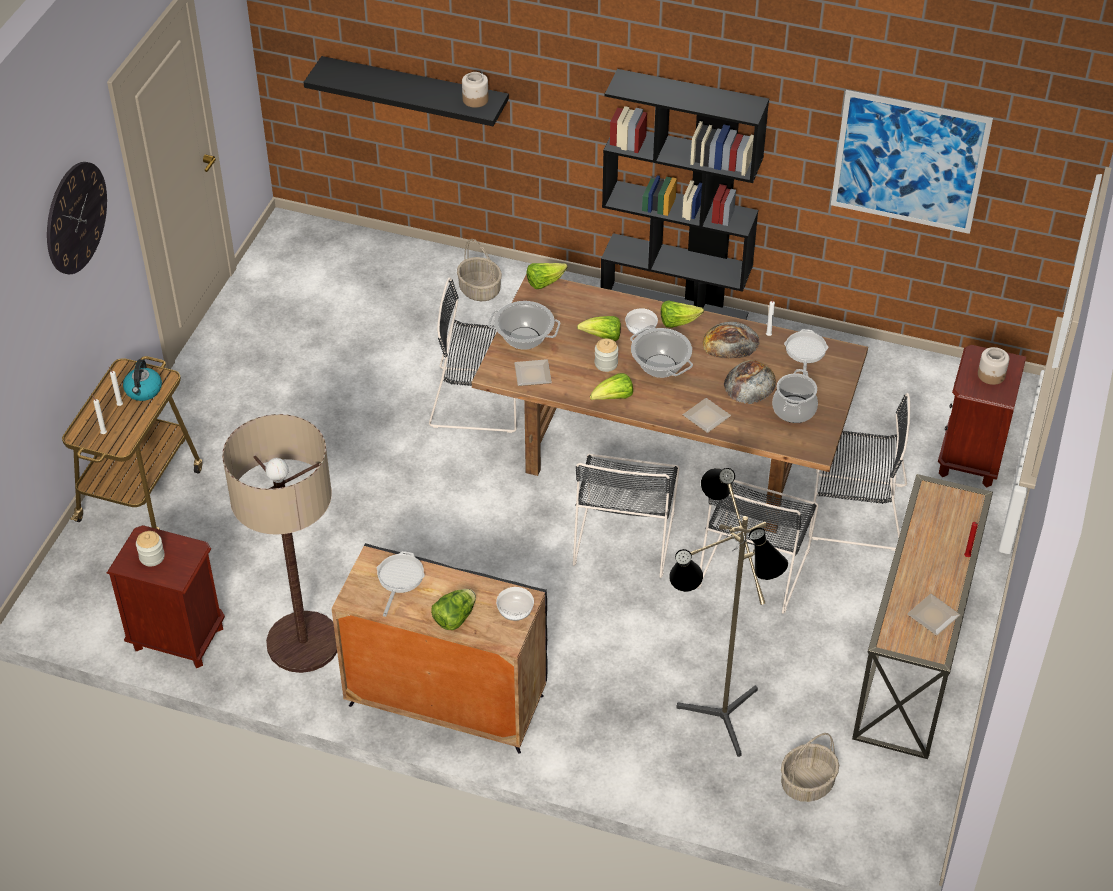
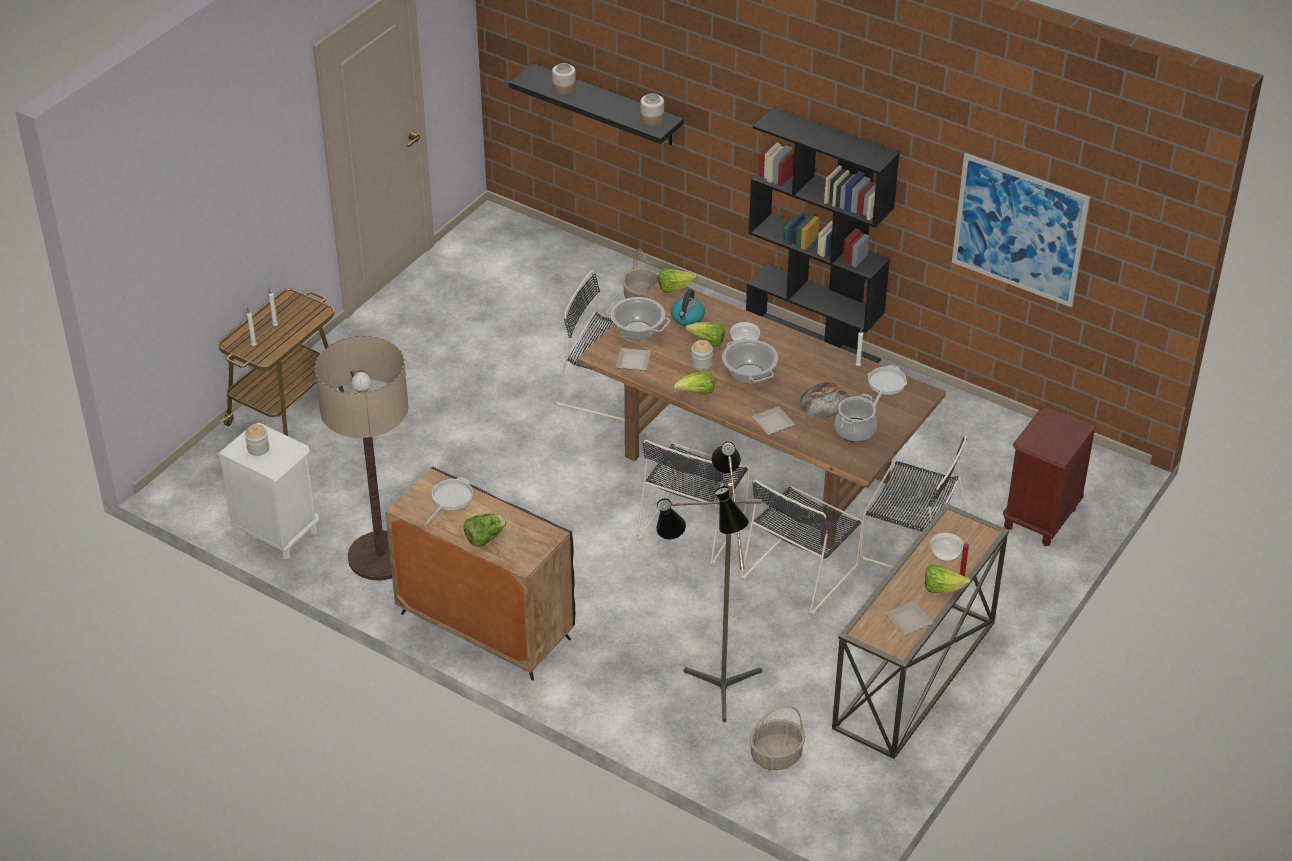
camera: 15 degrees right, 5 degrees down
wall clock [47,162,107,274] -> none
brown nightstand [107,525,225,668] -> white nightstand [217,423,319,559]
kettle [123,359,162,401] -> kettle moved to [671,289,705,326]
bowl [496,587,534,621] -> bowl moved to [930,533,964,561]
lettuce [661,300,704,328] -> lettuce moved to [925,564,971,593]
bread [703,322,760,358] -> none
jar [978,347,1009,385] -> jar moved to [552,63,576,95]

